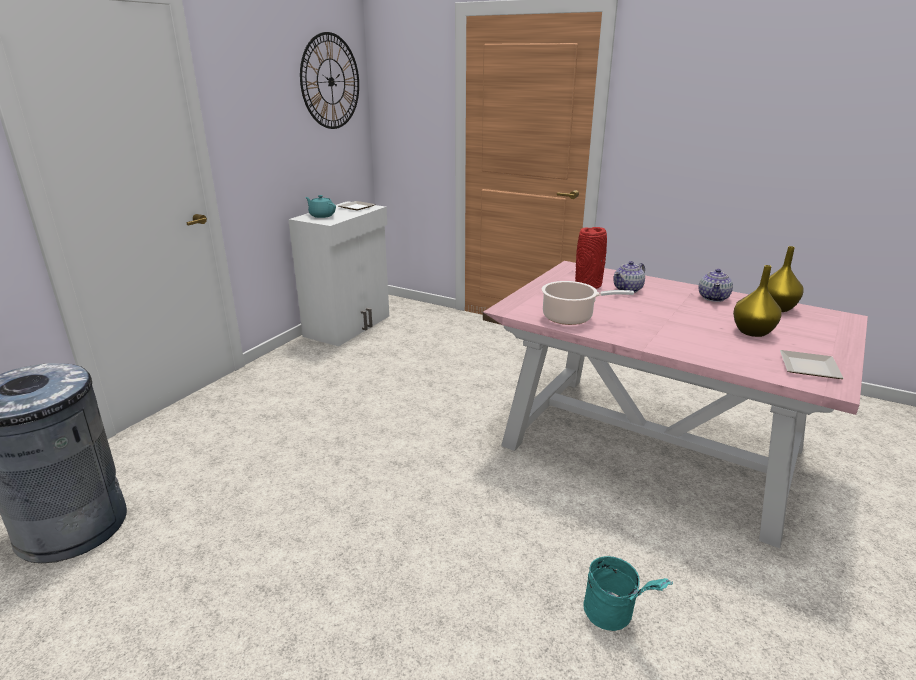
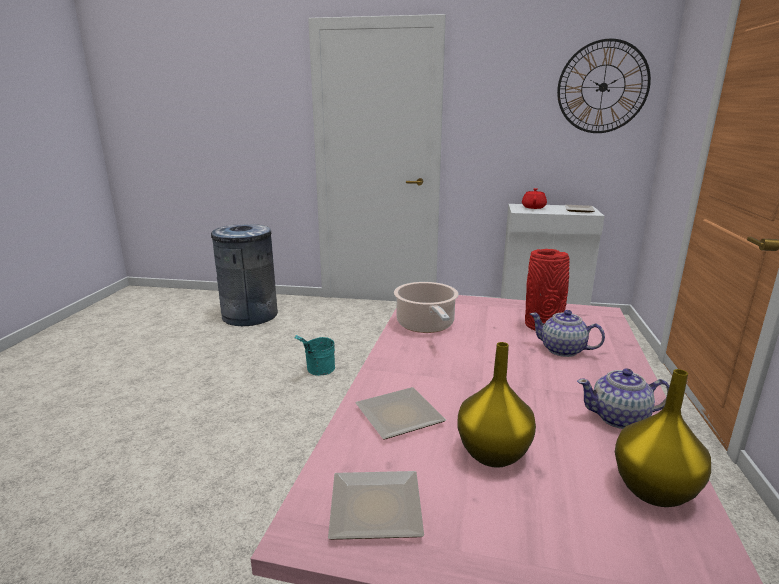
camera: 70 degrees right, 5 degrees down
turquoise teapot [305,195,336,218] -> red teapot [522,188,547,209]
turquoise bucket [583,556,673,631] -> turquoise bucket moved to [295,335,335,376]
none -> plate [355,387,446,440]

